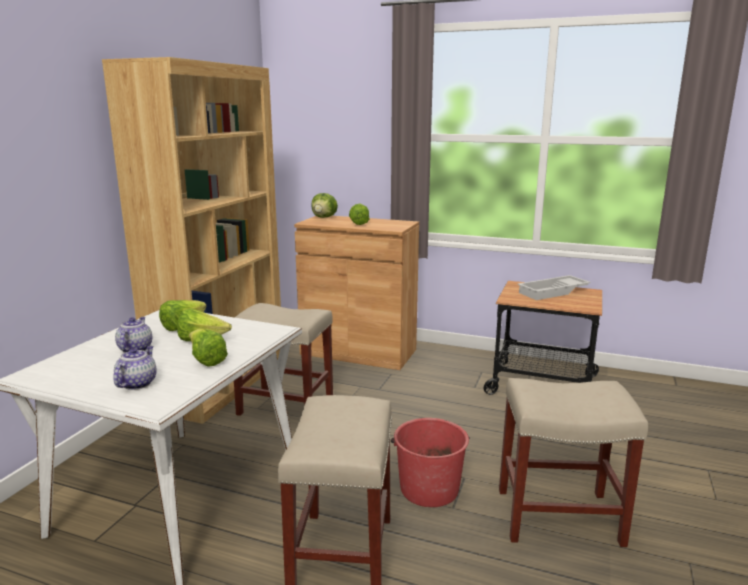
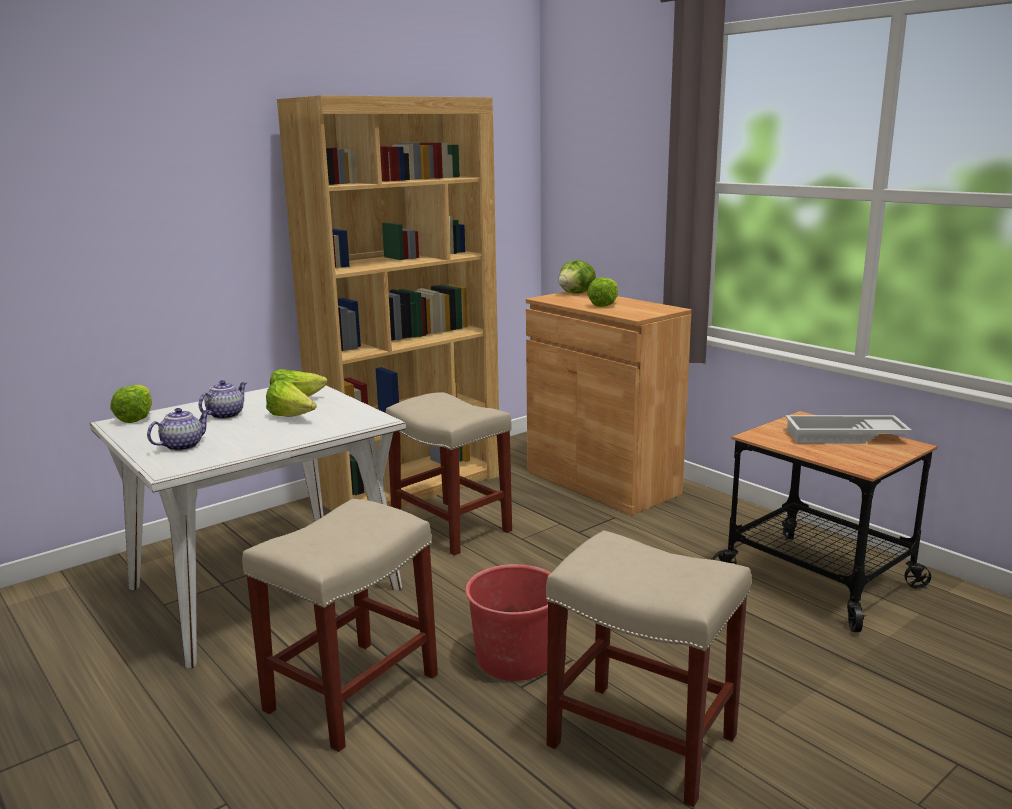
camera: 30 degrees right, 0 degrees up
lettuce [189,329,228,367] -> lettuce moved to [110,385,152,423]

